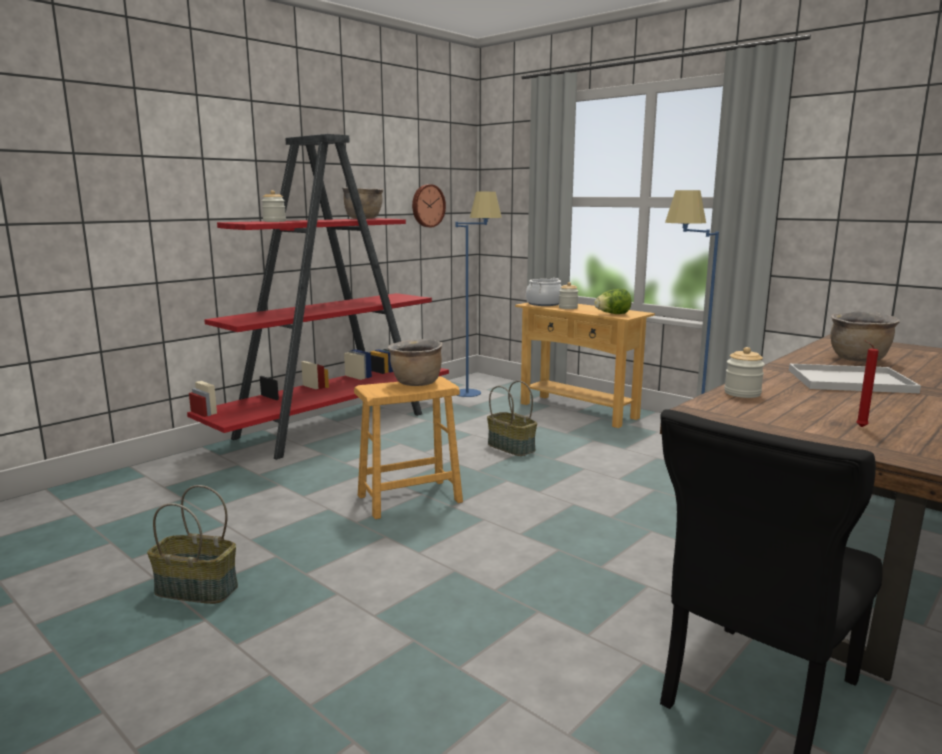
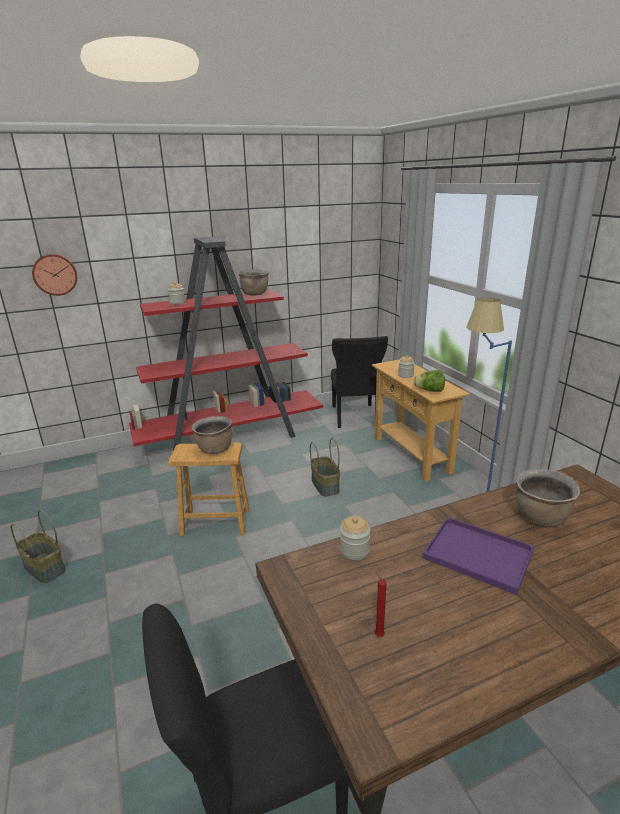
camera: 25 degrees right, 10 degrees up
wall clock [412,184,446,227] -> wall clock moved to [32,254,77,296]
blue floor lamp [455,191,502,397] -> black chair [331,336,388,428]
cooking pot [526,278,561,306] -> none
white tray [789,364,921,393] -> purple tray [423,517,534,595]

